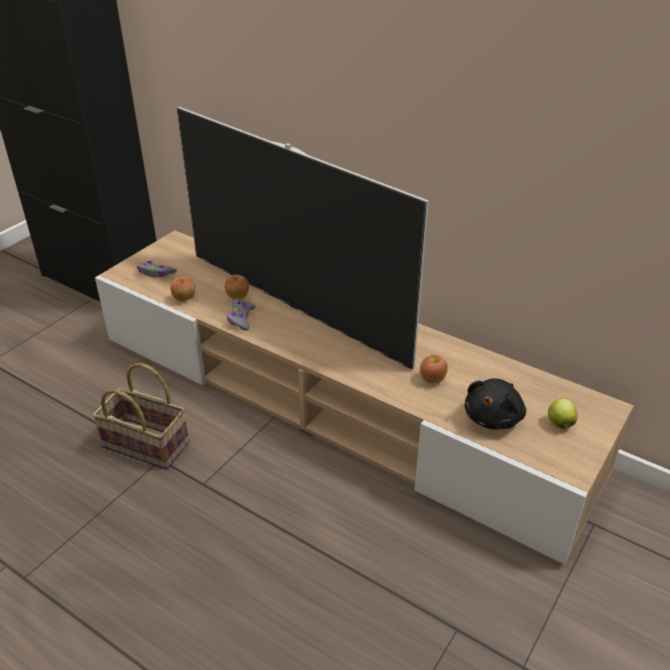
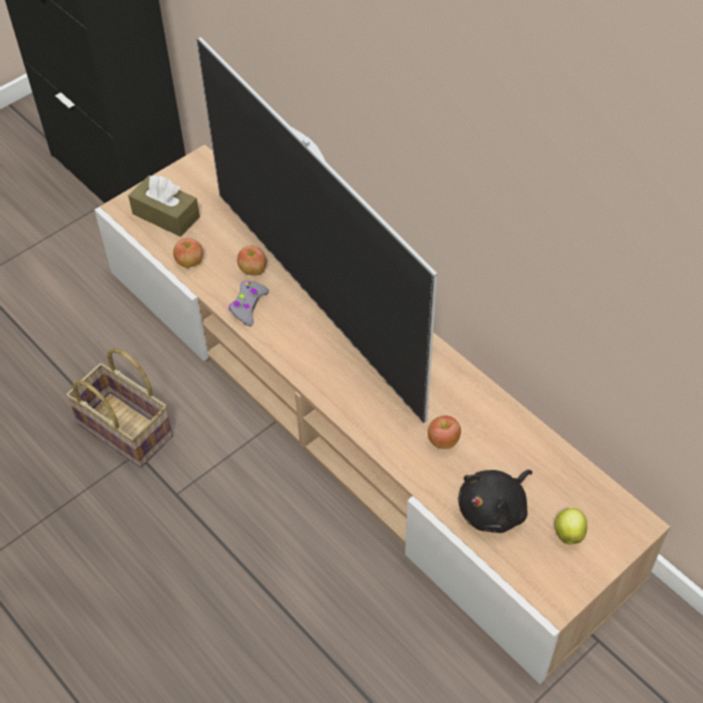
camera: 15 degrees right, 15 degrees up
grey game controller [137,261,177,278] -> brown tissue box [128,175,200,237]

